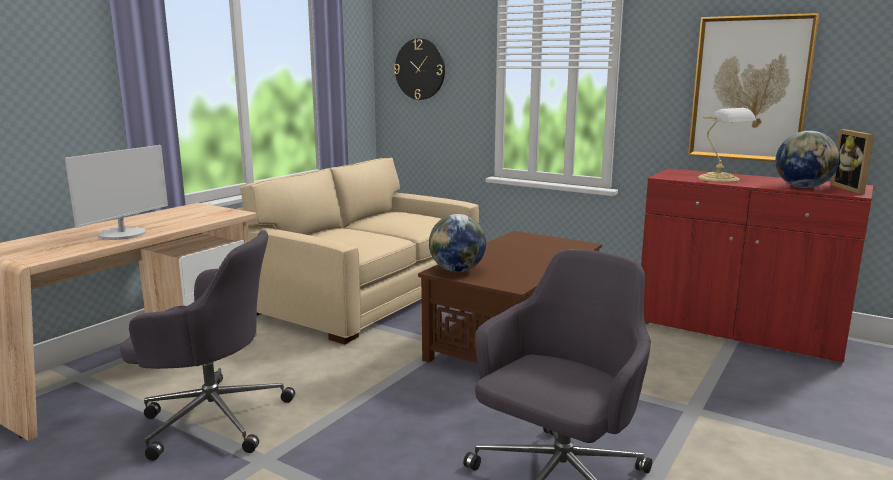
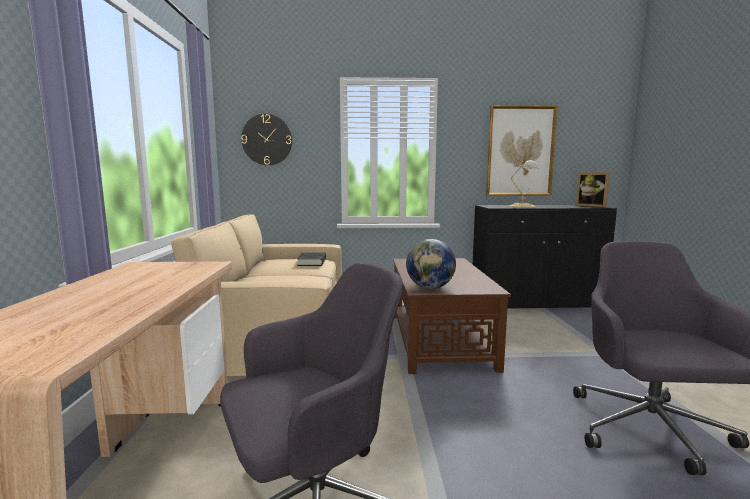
camera: 35 degrees left, 5 degrees down
monitor [65,145,168,240] -> none
red cabinet [641,168,873,365] -> black cabinet [473,205,617,308]
globe [775,131,840,188] -> none
none -> black book [297,252,326,266]

